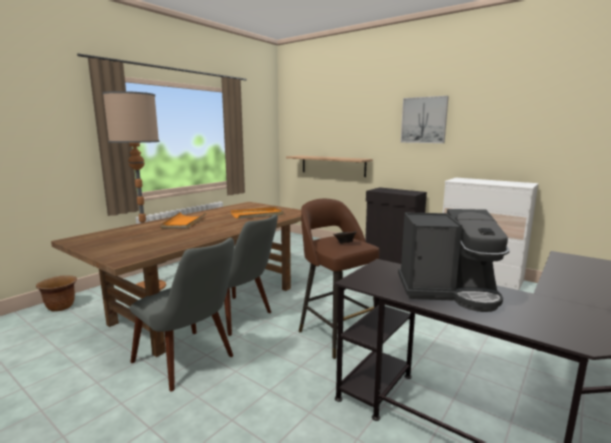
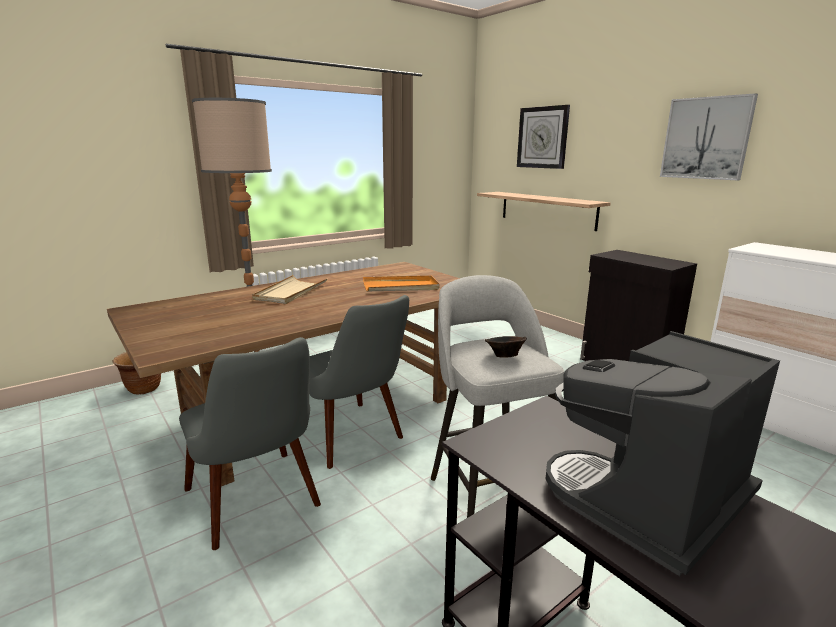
camera: 15 degrees right, 5 degrees up
orange tray [161,212,207,229] -> beige tray [252,275,328,304]
brown stool [299,199,379,359] -> grey stool [431,275,564,518]
coffee machine [398,209,510,312] -> coffee machine turned 120 degrees clockwise [546,331,780,576]
none -> wall clock [517,105,570,169]

